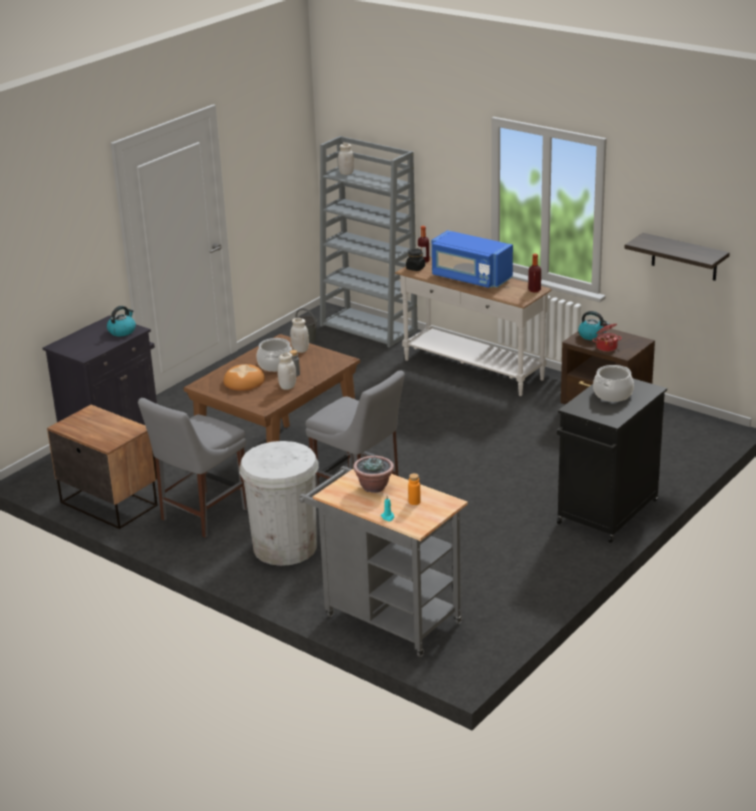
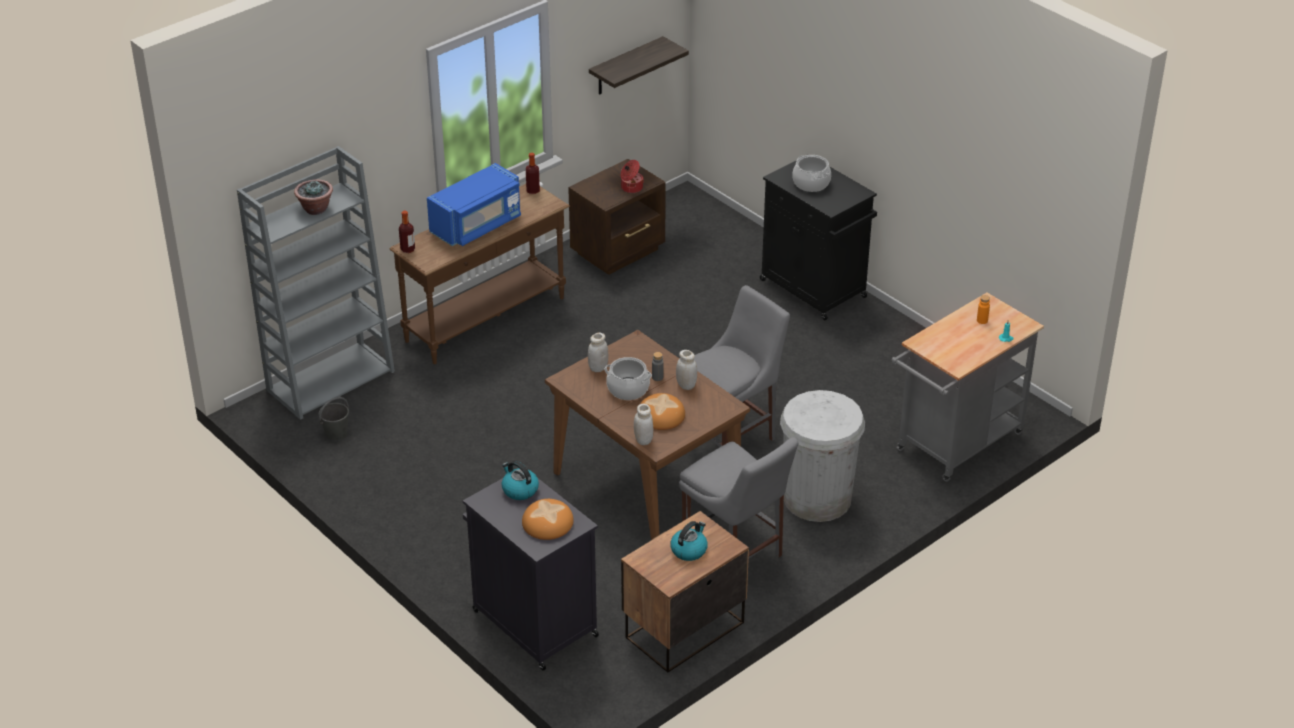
camera: 80 degrees left, 10 degrees up
white jar [338,144,354,175] -> white jar moved to [634,404,654,445]
potted plant [353,456,394,493] -> potted plant moved to [294,179,333,215]
white console table [395,257,552,396] -> brown console table [390,184,570,364]
black jar [406,249,425,271] -> none
kettle [578,311,610,340] -> kettle moved to [670,521,708,561]
none -> bread [522,499,574,540]

